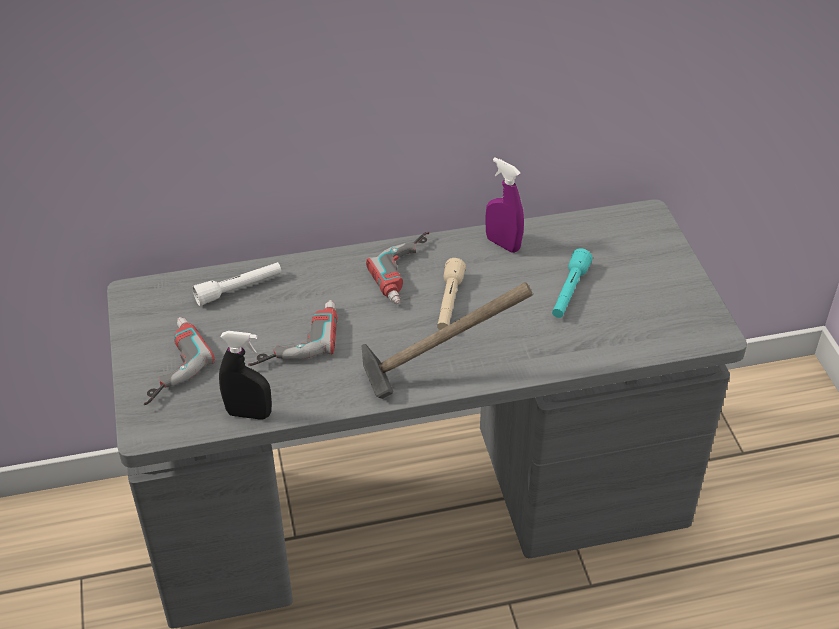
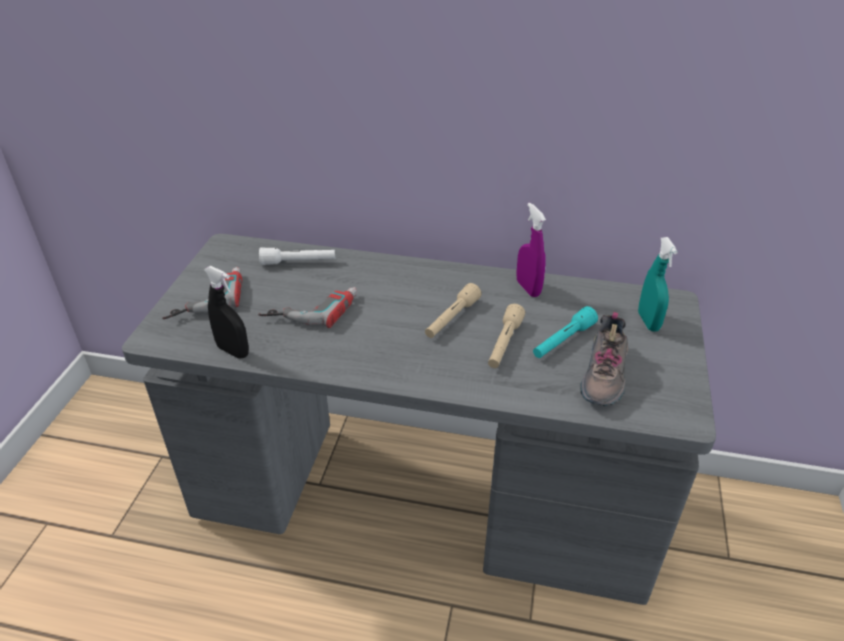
camera: 25 degrees right, 5 degrees down
hammer [362,282,533,399] -> none
power drill [366,232,430,304] -> none
none -> beige flashlight [488,304,525,368]
none -> shoe [580,312,628,406]
none -> turquoise spray bottle [638,237,678,331]

